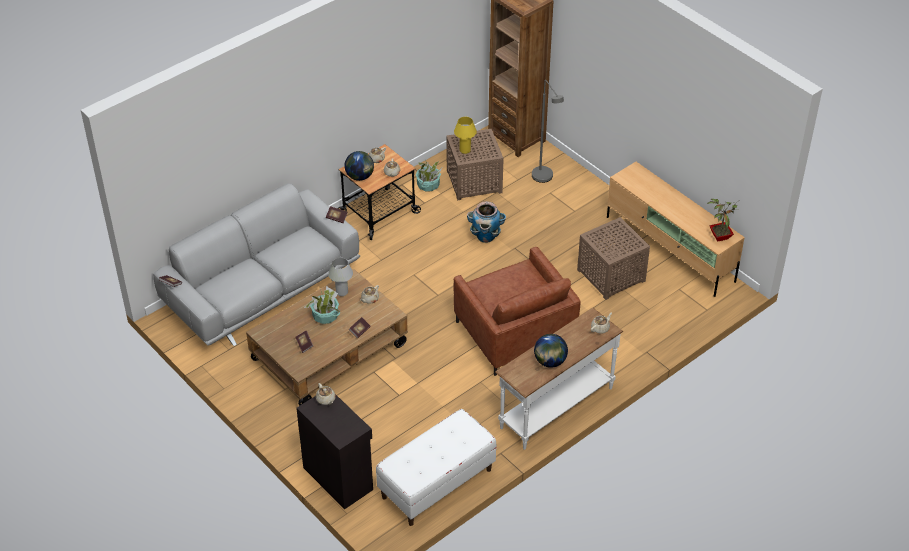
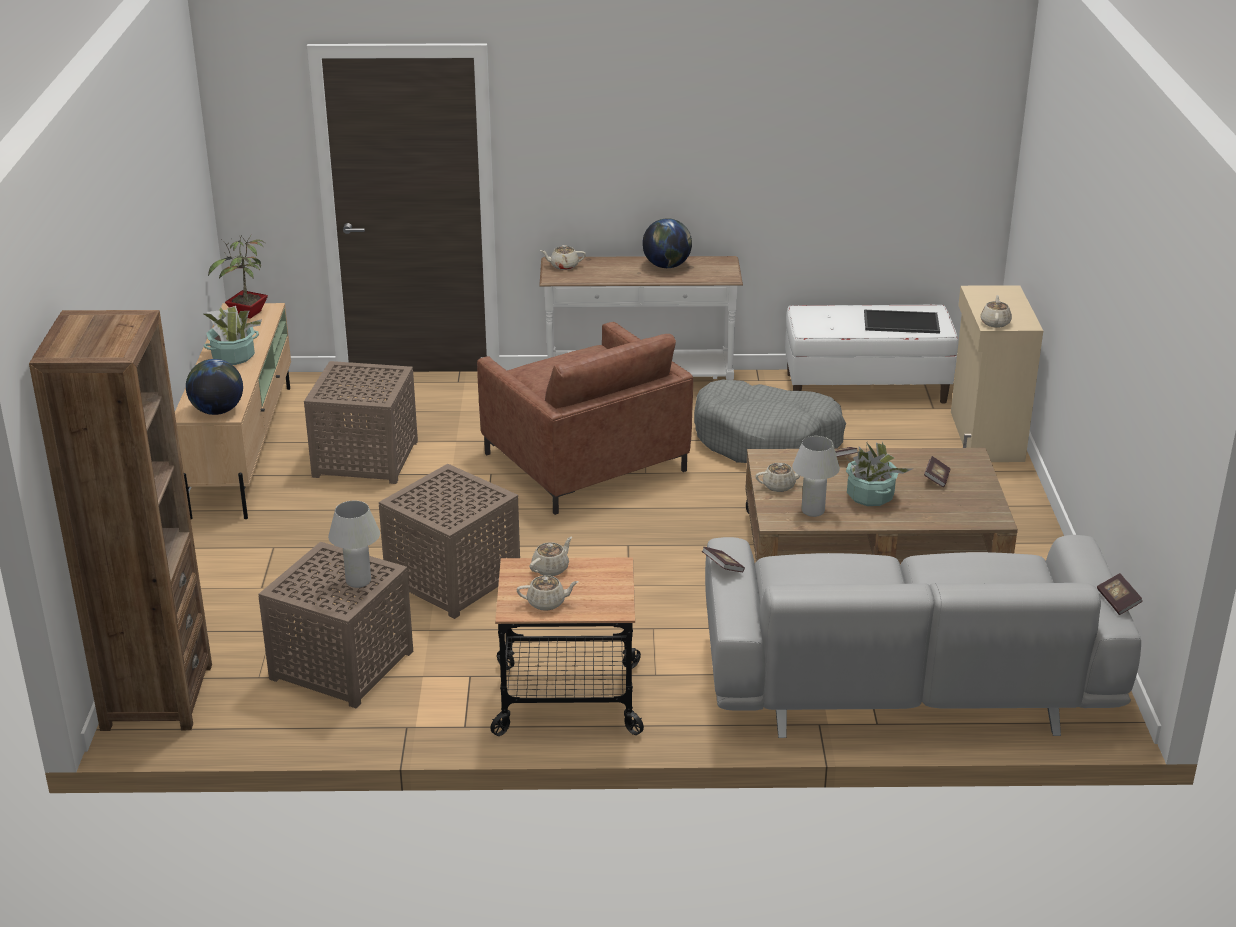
camera: 140 degrees left, 15 degrees down
black cabinet [296,394,373,509] -> beige cabinet [951,285,1043,462]
globe [344,151,374,181] -> globe moved to [186,359,243,415]
potted plant [416,161,442,192] -> potted plant moved to [202,306,262,365]
yellow table lamp [454,117,477,154] -> white table lamp [328,501,380,588]
brown armchair [454,247,581,376] -> brown armchair turned 135 degrees clockwise [477,322,693,515]
planter [467,201,506,243] -> brown side table [379,464,520,619]
grey floor lamp [532,80,564,183] -> none
none -> grey dog bed [694,380,846,463]
none -> tray [864,310,940,334]

